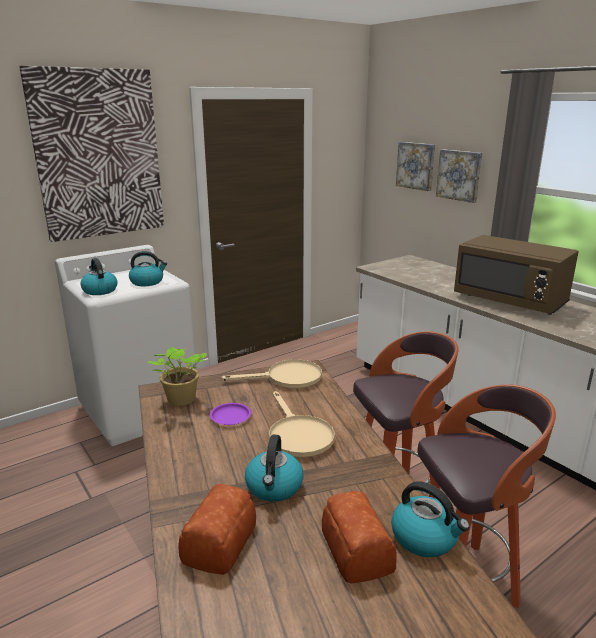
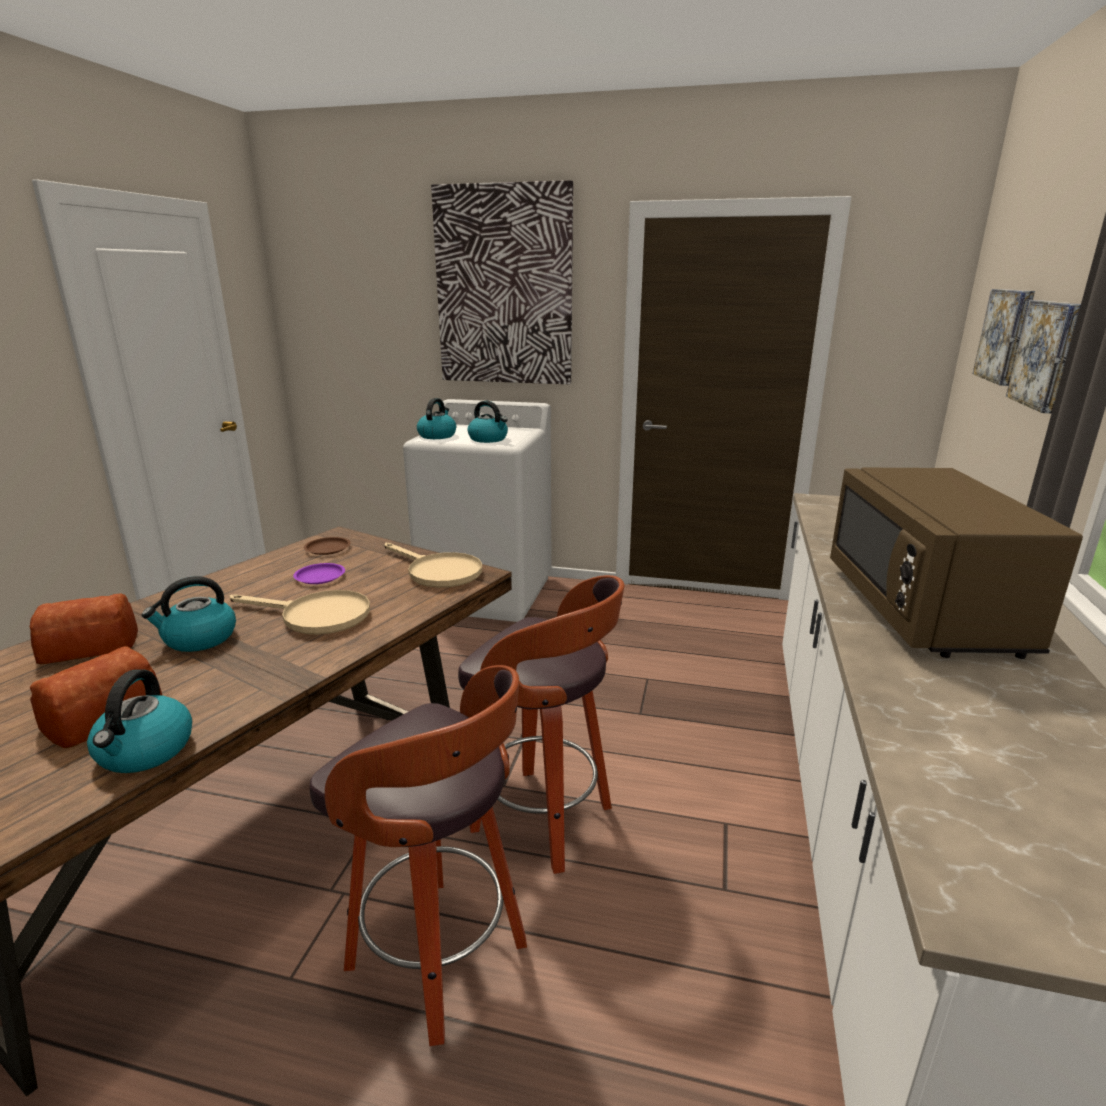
camera: 50 degrees right, 0 degrees up
potted plant [147,347,207,406] -> brown plate [304,537,351,555]
beige frying pan [269,391,335,458] -> beige frying pan turned 105 degrees counterclockwise [230,590,370,635]

